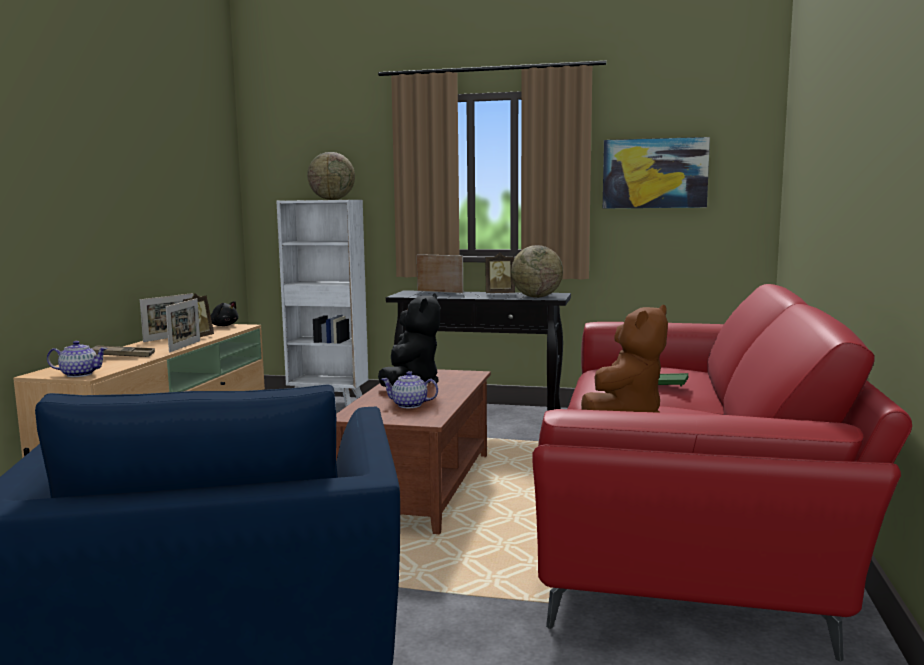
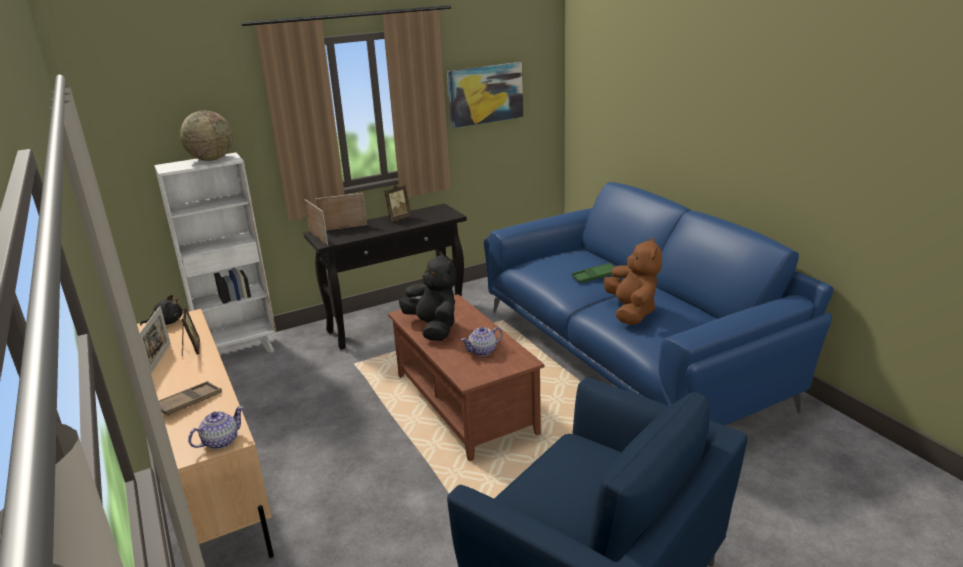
camera: 40 degrees left, 15 degrees up
picture frame [166,298,200,352] -> picture frame moved to [304,199,328,245]
globe [511,245,563,298] -> none
red sofa [532,284,912,662] -> blue sofa [484,182,833,426]

